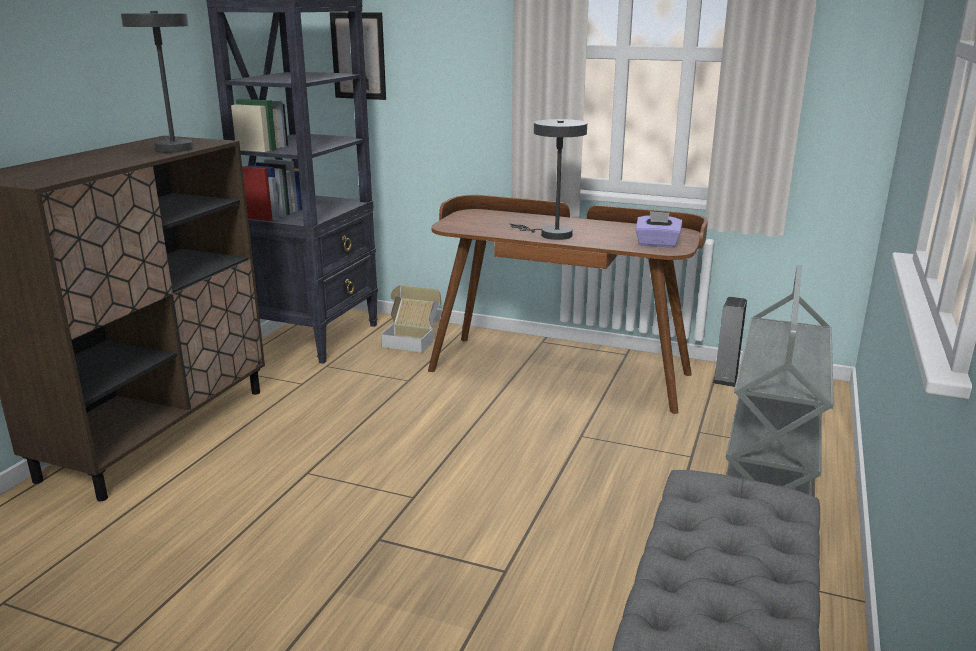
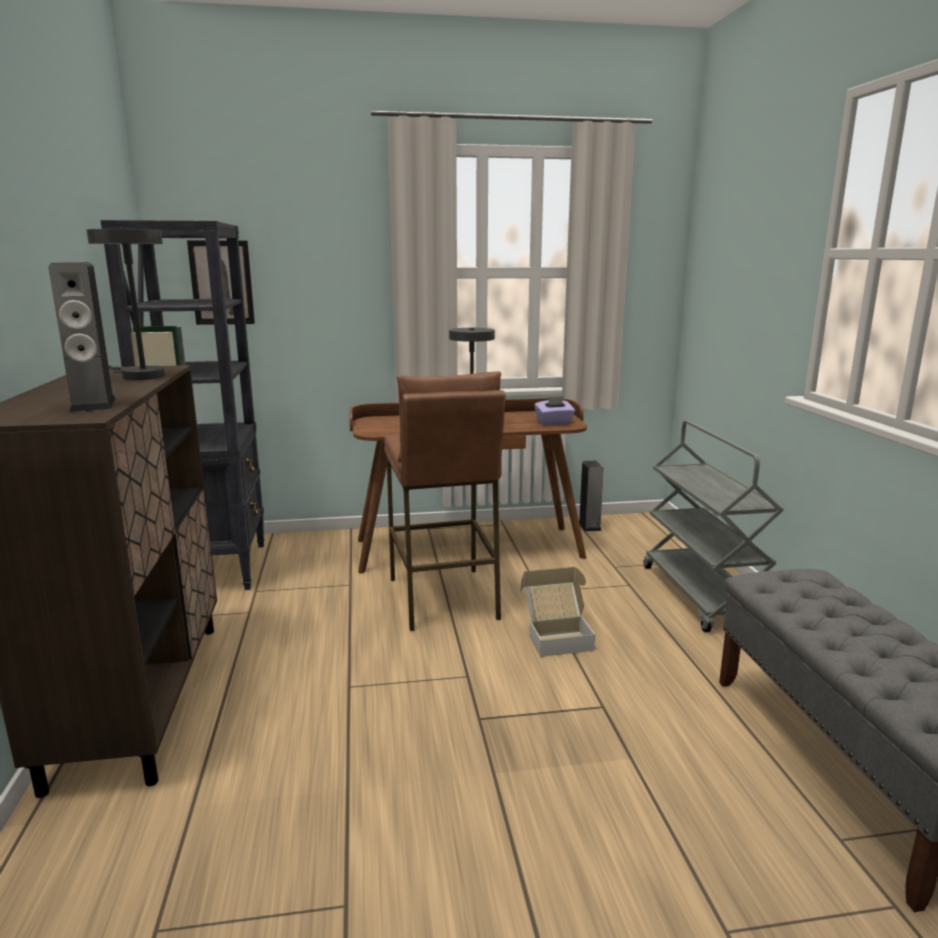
camera: 30 degrees left, 5 degrees down
cardboard box [381,285,442,353] -> cardboard box moved to [520,567,595,657]
none -> speaker [49,262,116,412]
none -> brown stool [384,371,506,631]

